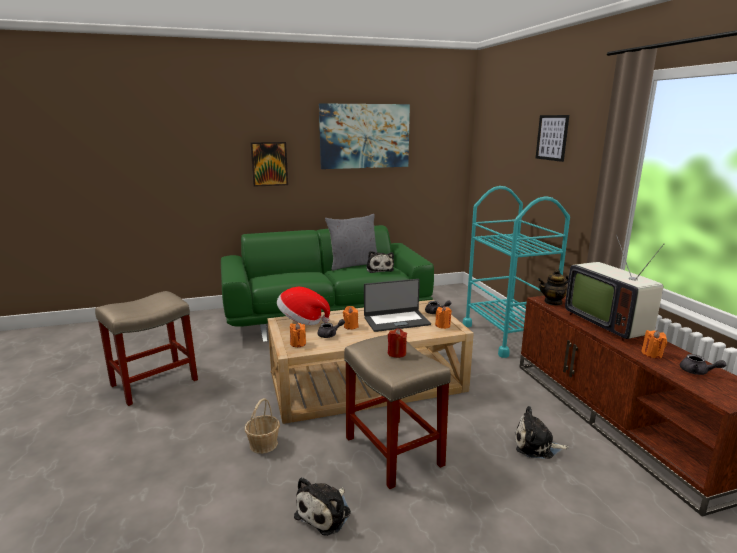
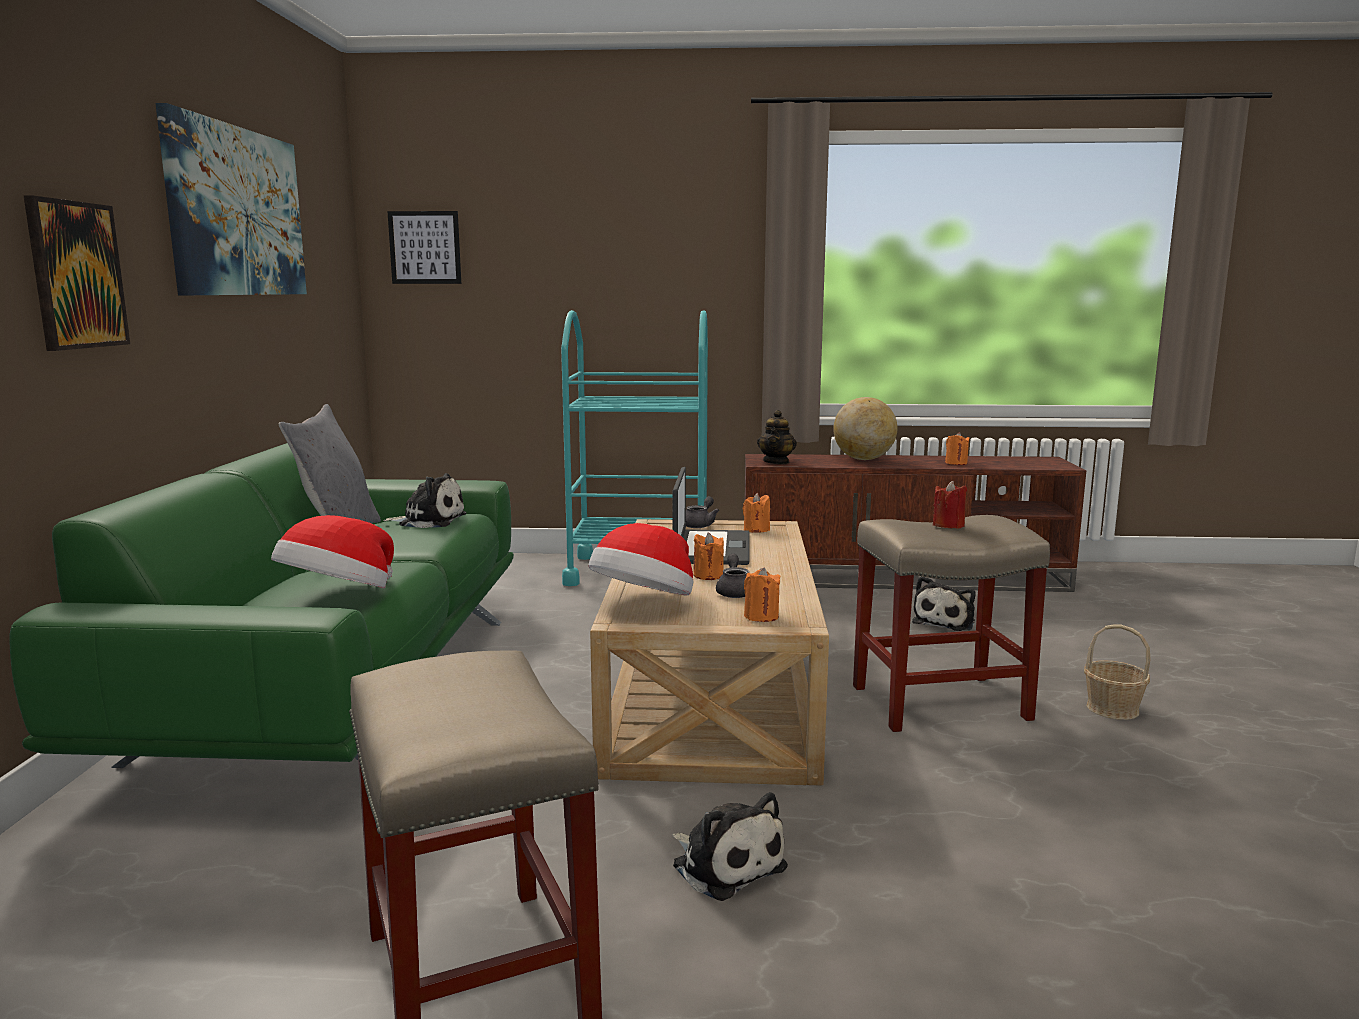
camera: 70 degrees left, 5 degrees down
basket [245,398,280,454] -> basket moved to [1084,625,1151,720]
plush toy [294,477,351,536] -> plush toy moved to [672,792,788,901]
picture [536,115,569,162] -> picture moved to [387,211,461,284]
television [565,235,664,341] -> globe [833,397,897,460]
grey teapot [680,354,726,375] -> none
none -> hat [271,515,394,588]

